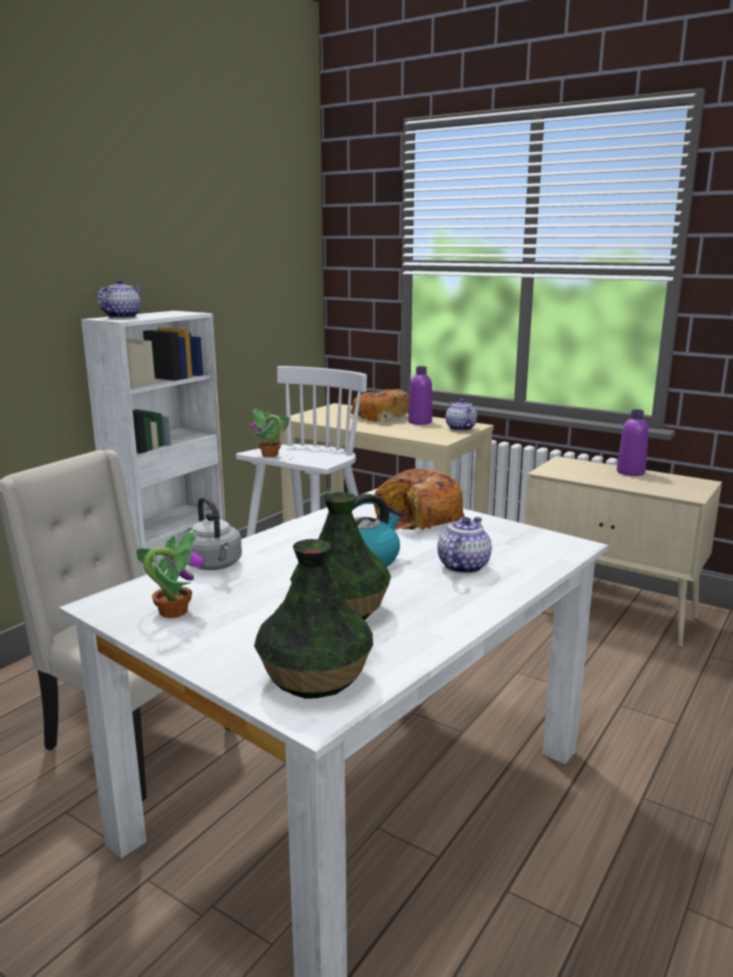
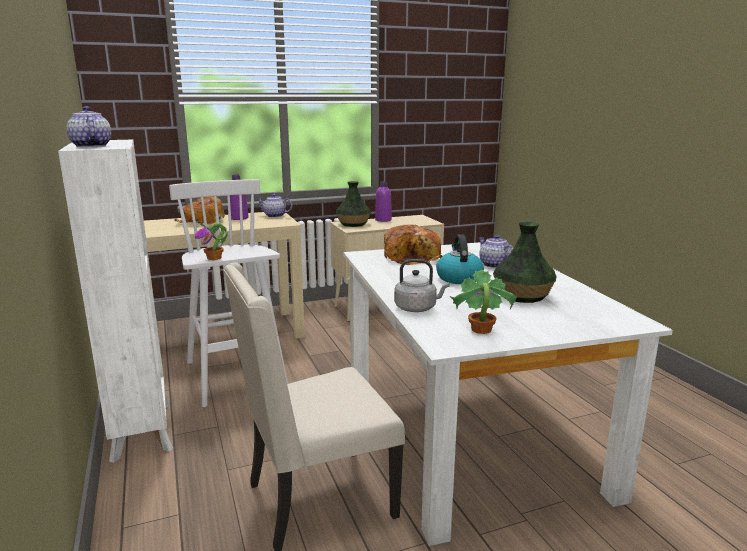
camera: 55 degrees left, 0 degrees up
vase [254,539,373,699] -> vase moved to [336,181,371,227]

